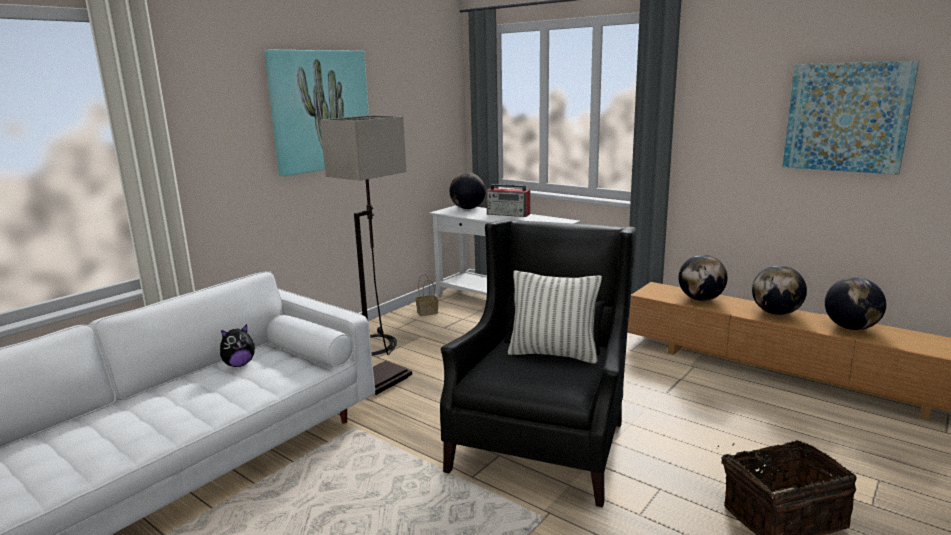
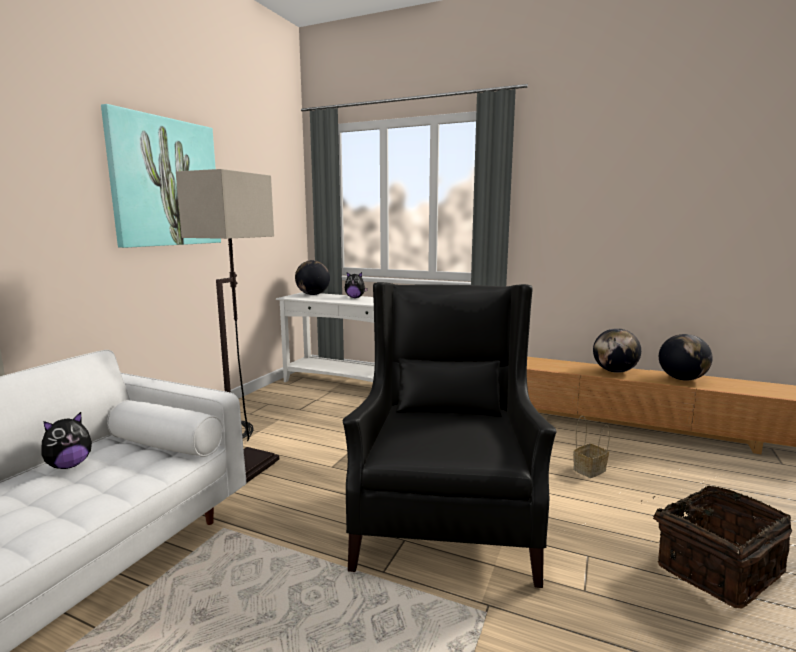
camera: 15 degrees left, 5 degrees down
basket [416,274,439,316] -> basket moved to [573,416,610,478]
radio [486,184,530,217] -> plush toy [345,272,368,298]
pillow [508,271,602,363] -> none
globe [678,255,728,301] -> none
picture [782,61,919,175] -> none

